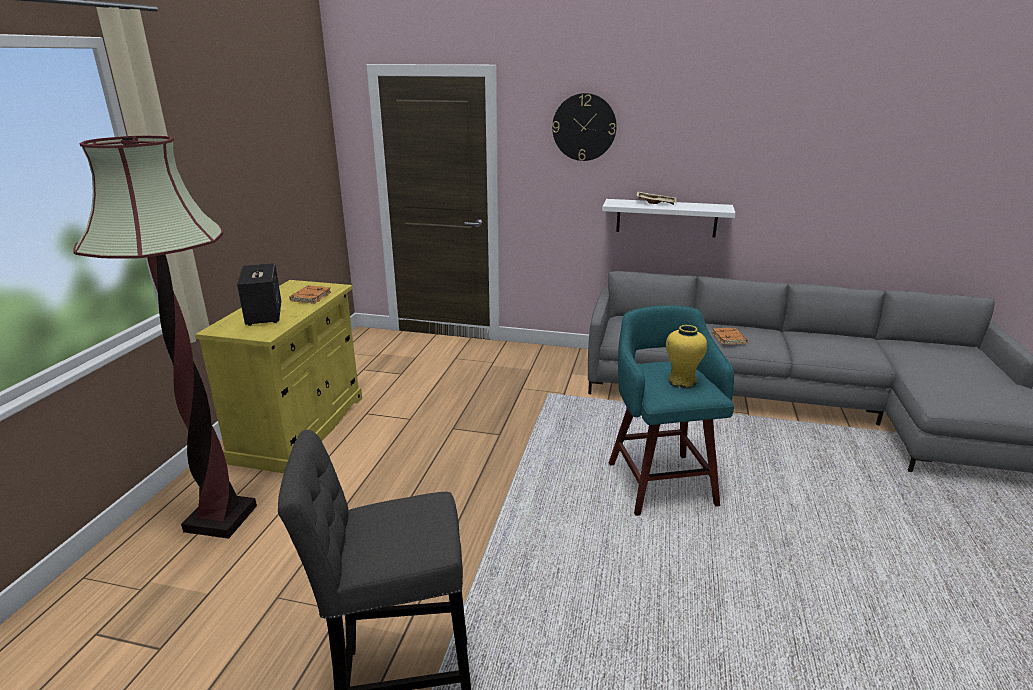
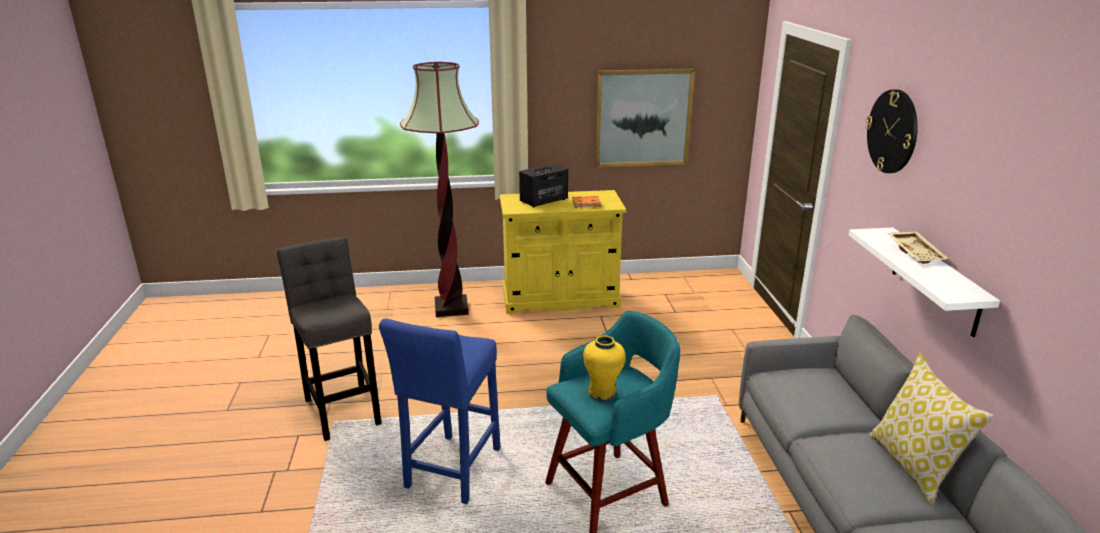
camera: 70 degrees right, 0 degrees up
orange book [712,327,748,345] -> none
none -> blue stool [379,319,500,504]
none -> picture [595,69,695,167]
none -> pillow [869,353,994,505]

